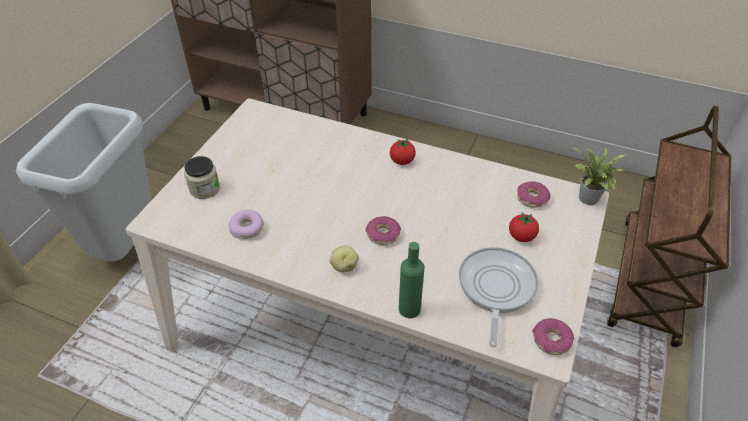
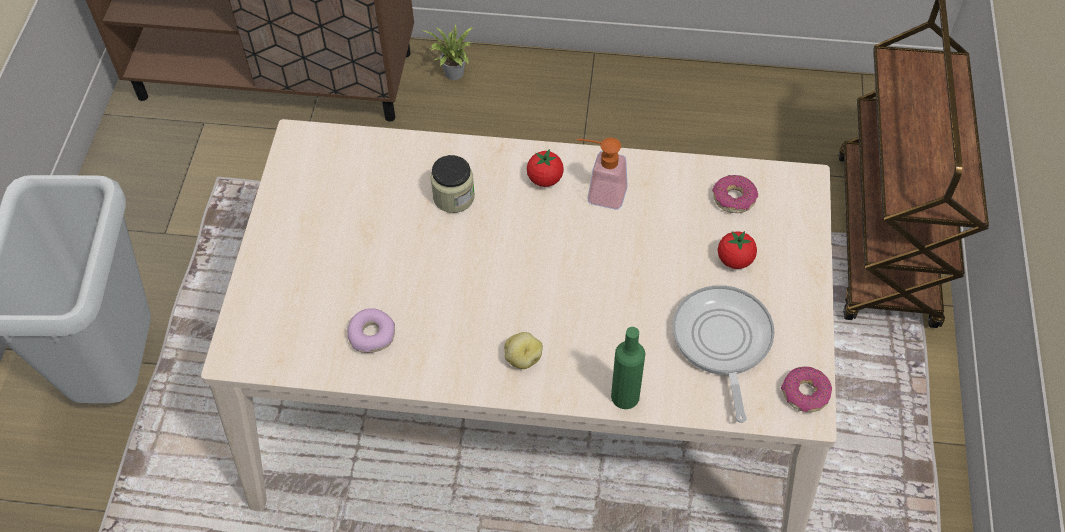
camera: 15 degrees left, 10 degrees up
jar [184,156,220,199] -> jar moved to [431,155,475,213]
donut [365,216,401,245] -> none
potted plant [571,147,626,205] -> potted plant moved to [421,24,473,80]
none -> soap dispenser [577,138,628,210]

